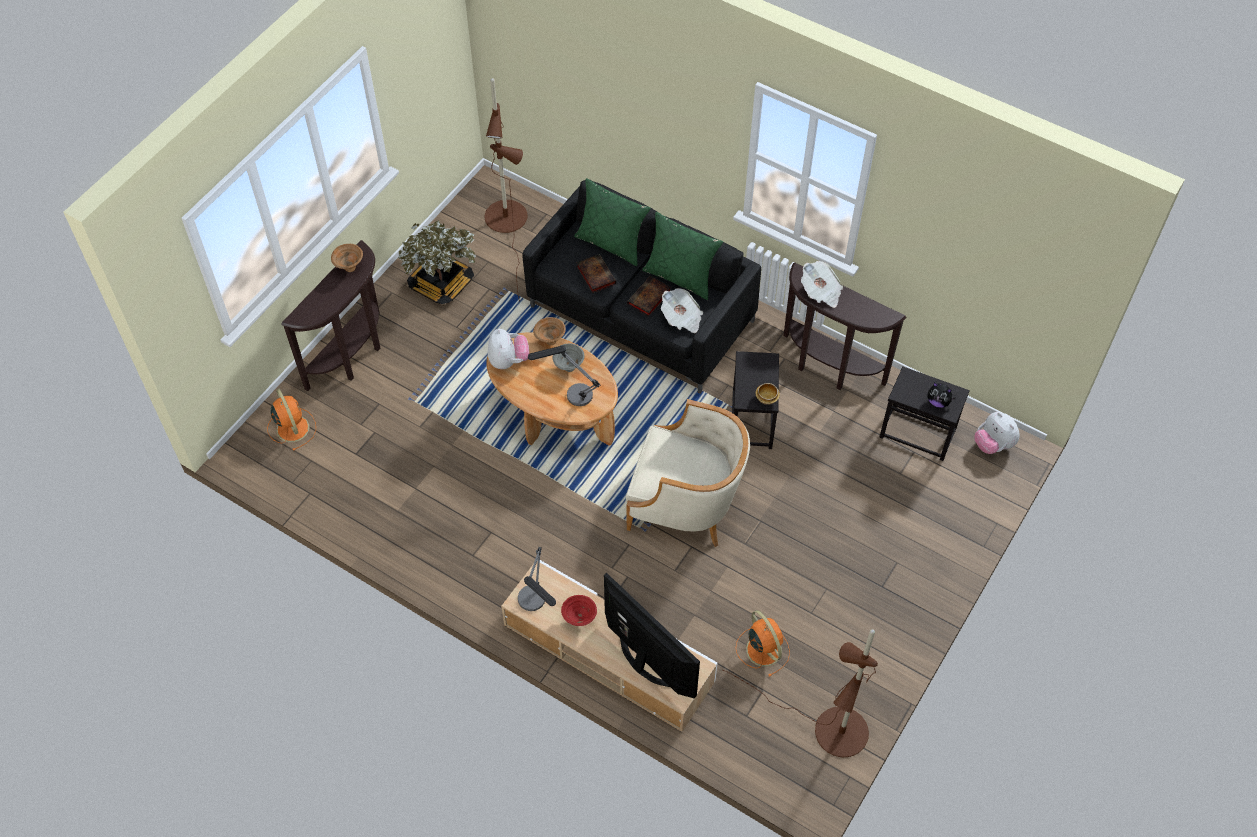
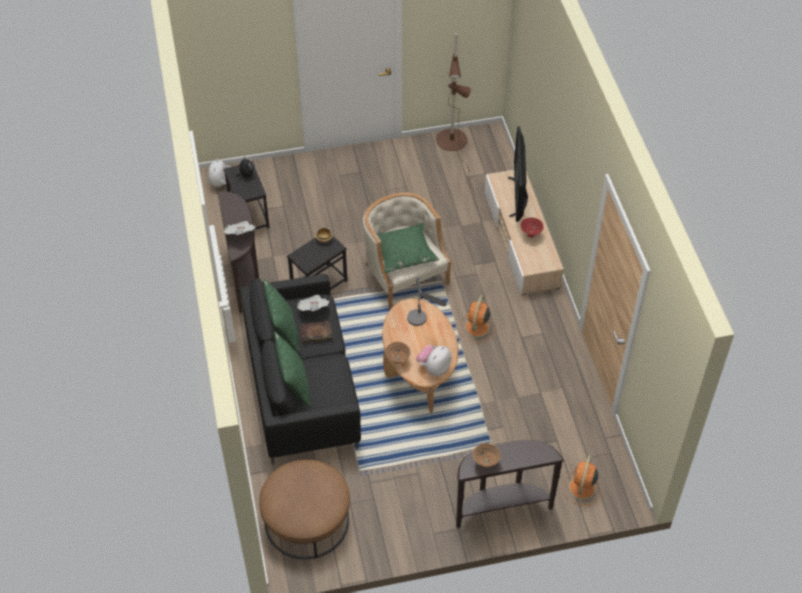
camera: 135 degrees left, 5 degrees down
potted plant [398,220,476,304] -> none
brown floor lamp [484,78,527,301] -> brown ottoman [259,460,350,559]
table lamp [518,547,556,611] -> none
grey bowl [553,343,585,372] -> none
book [577,254,616,293] -> none
orange fan [736,610,790,677] -> orange fan moved to [460,295,494,342]
none -> green pillow [377,223,439,273]

